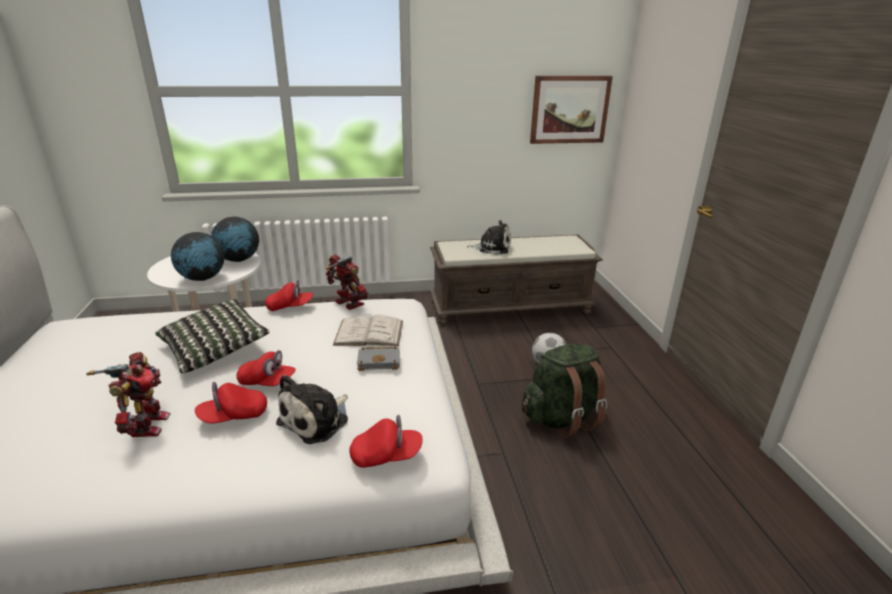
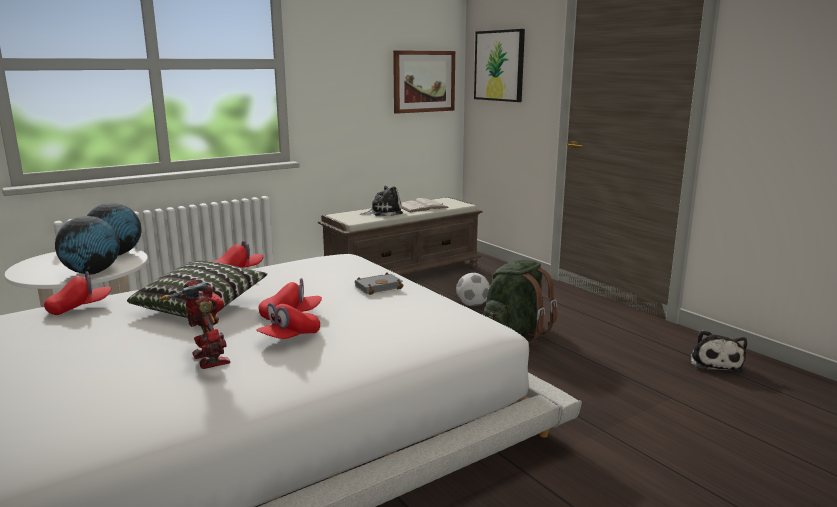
camera: 25 degrees left, 10 degrees down
plush toy [276,375,348,444] -> plush toy moved to [690,330,747,372]
toy robot [326,254,368,310] -> none
white book [333,314,403,346] -> white book moved to [401,198,449,212]
red cap [349,415,423,468] -> red cap moved to [44,271,111,315]
none -> picture [474,29,525,102]

